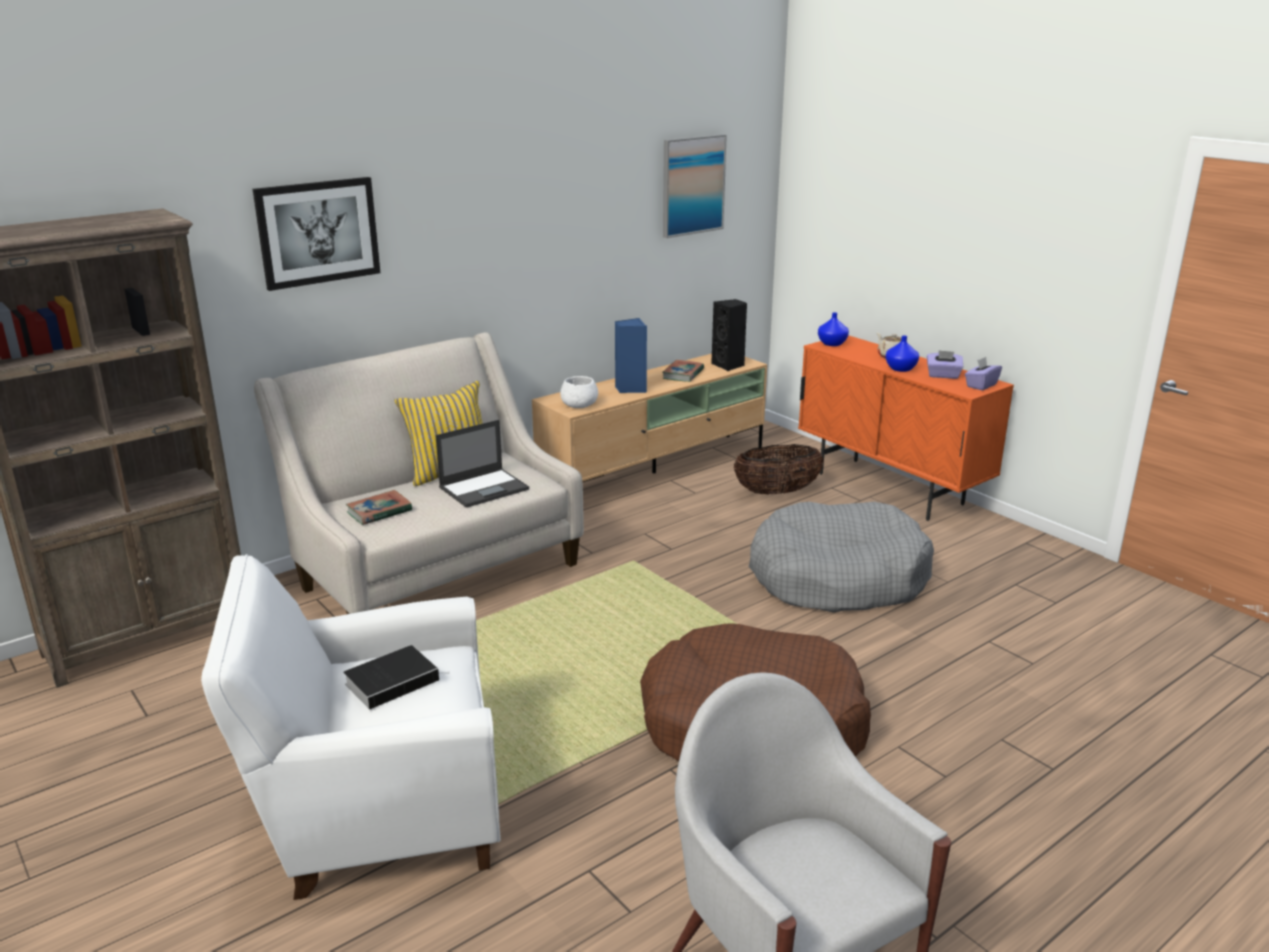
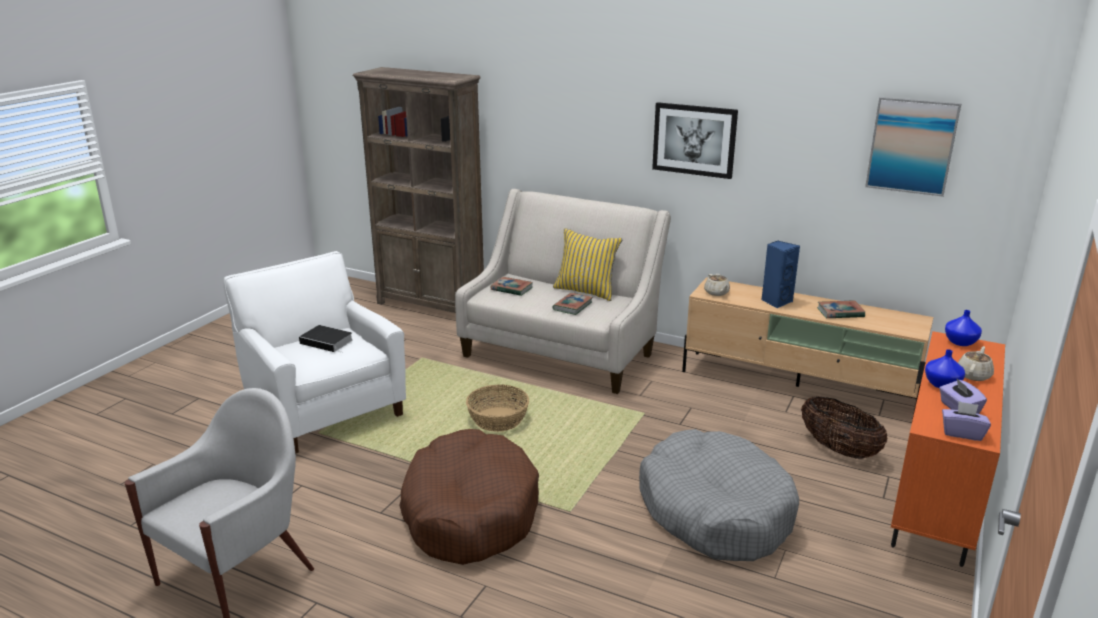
camera: 65 degrees right, 0 degrees up
picture [253,177,380,291] -> picture moved to [652,102,738,179]
laptop [435,420,529,508] -> book [553,293,593,315]
white bowl [560,376,598,408] -> beige teapot [704,274,730,296]
black speaker [711,299,747,371] -> none
none -> basket [466,385,529,432]

